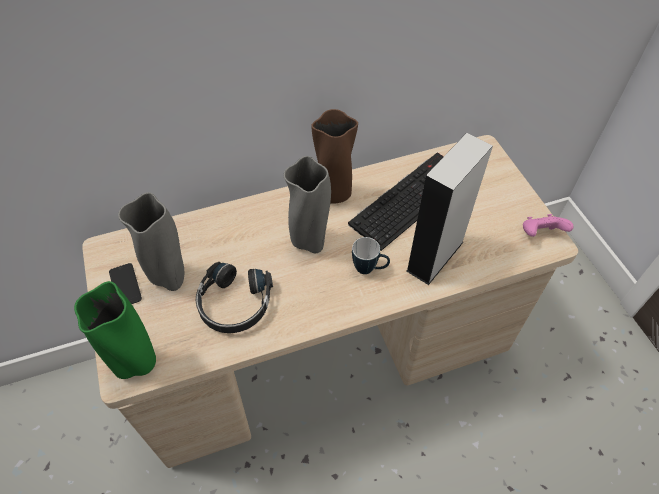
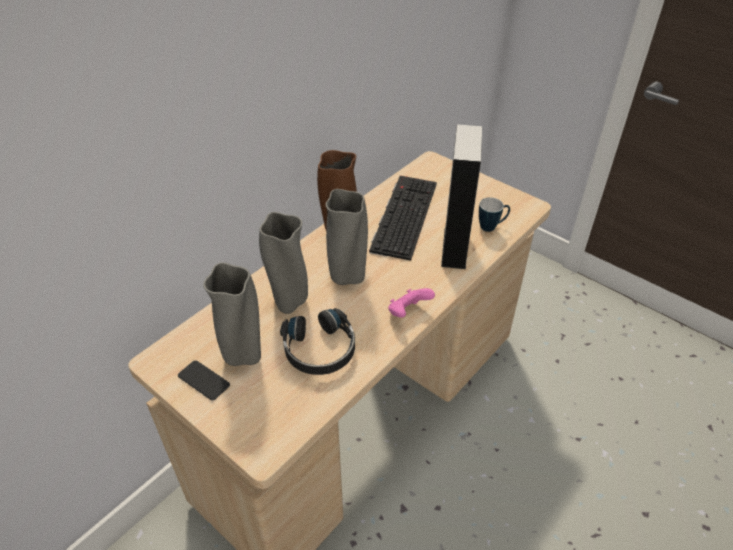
camera: 30 degrees left, 10 degrees down
green vase [74,281,156,379] -> none
mug [352,237,390,274] -> mug moved to [479,197,510,232]
pink game controller [523,214,574,237] -> pink game controller moved to [388,288,435,318]
none -> grey vase [259,212,308,314]

